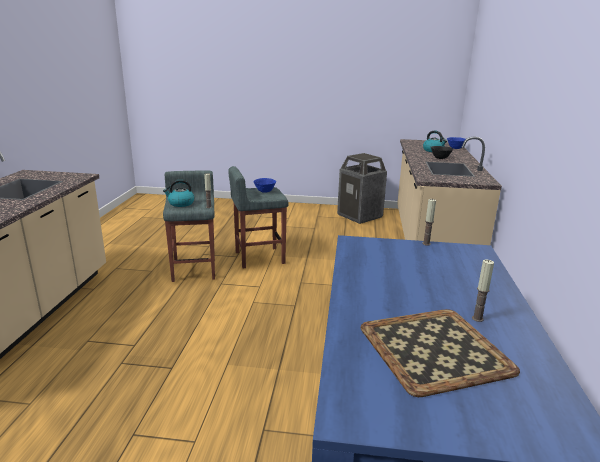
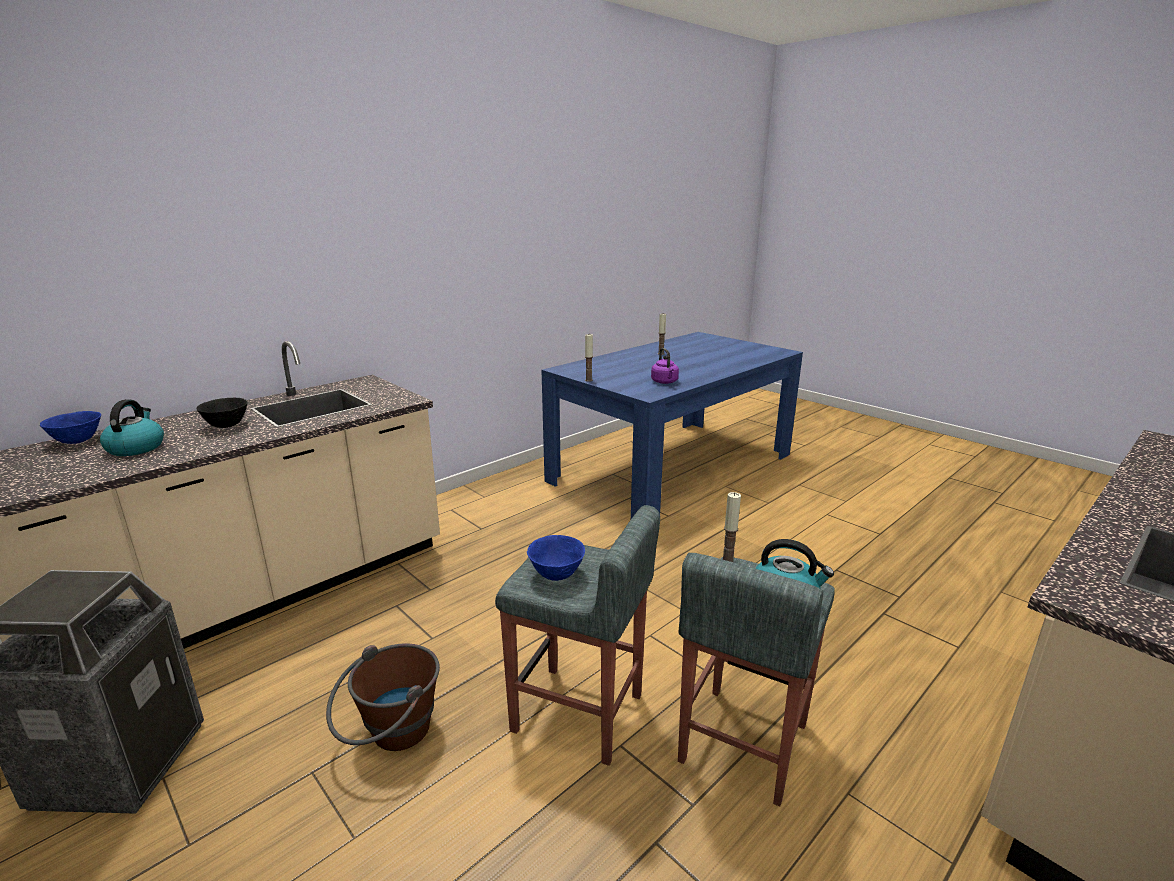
camera: 140 degrees left, 0 degrees up
tray [360,309,520,397] -> none
none -> brown bucket [326,643,440,751]
none -> purple kettle [651,348,679,384]

